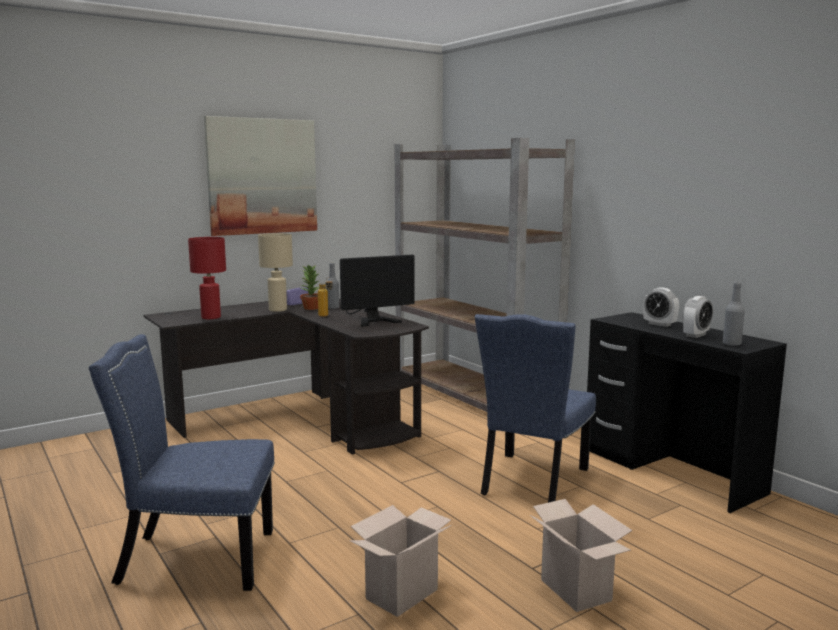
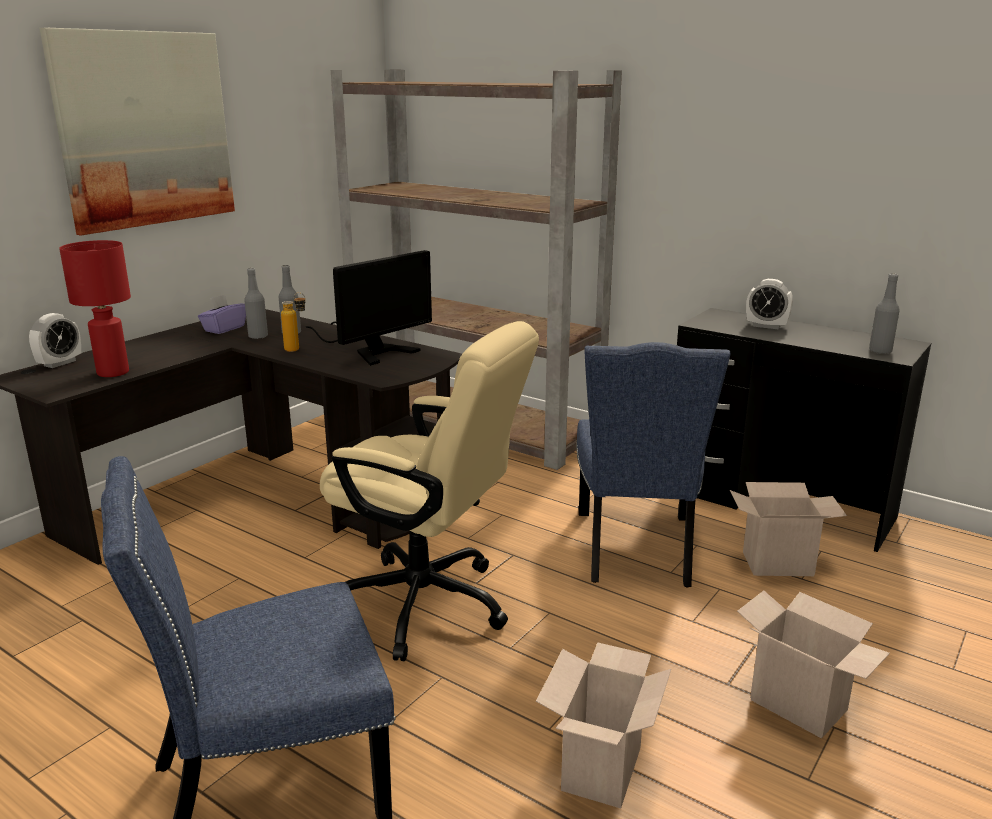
camera: 20 degrees left, 10 degrees up
beige table lamp [258,233,293,312] -> none
potted plant [300,264,319,310] -> grey bottle [244,268,268,339]
alarm clock [682,296,713,338] -> alarm clock moved to [29,313,81,368]
none -> beige office chair [320,321,539,661]
none -> cardboard box [730,482,847,576]

